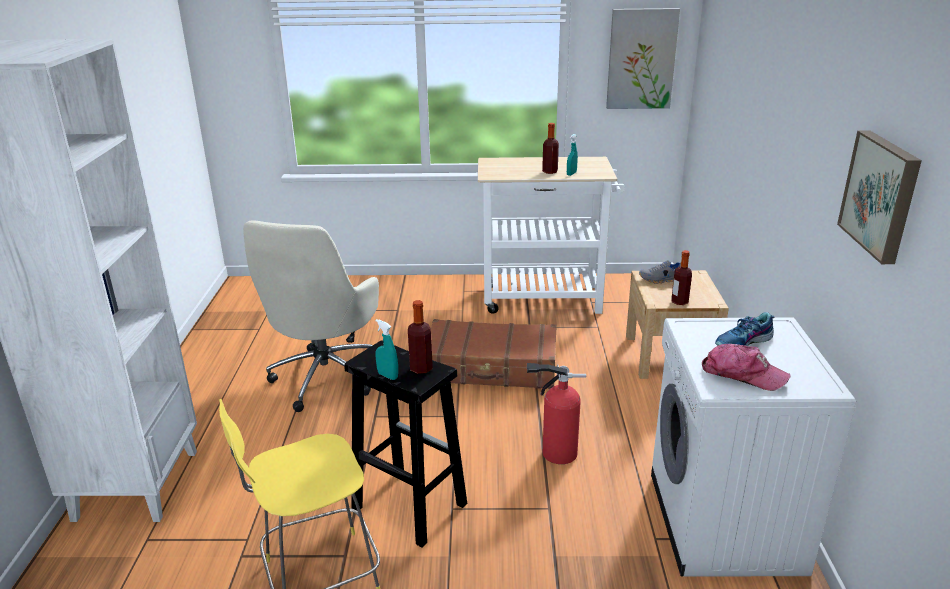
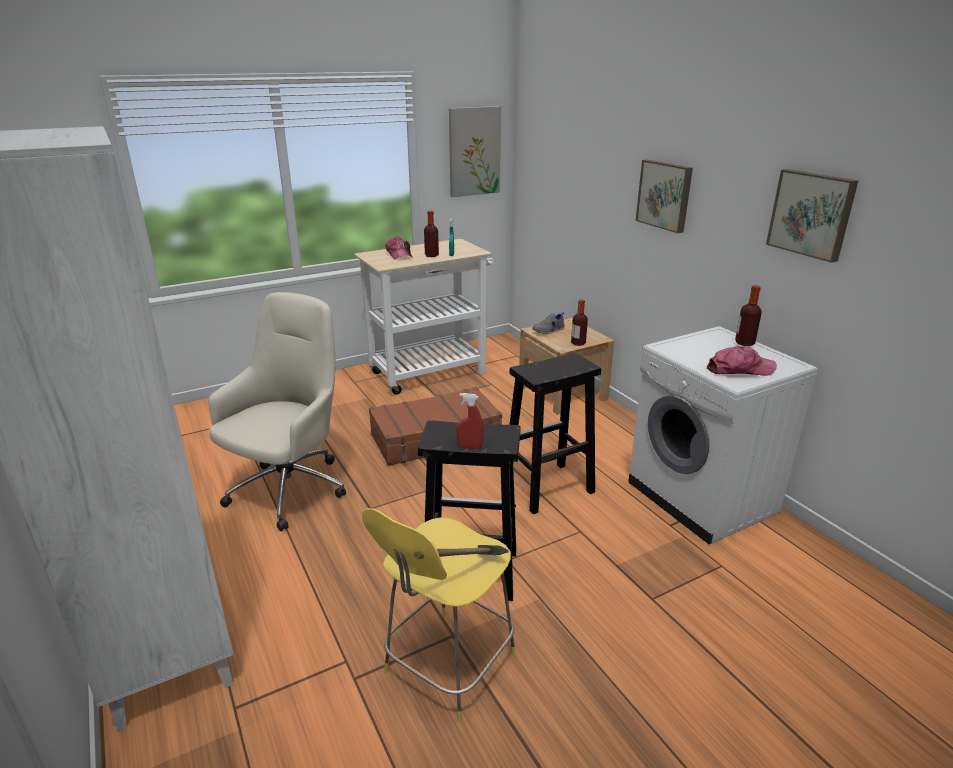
camera: 30 degrees left, 0 degrees up
beige office chair [243,221,379,412] -> beige office chair turned 135 degrees counterclockwise [208,292,346,531]
turquoise spray bottle [375,319,398,380] -> red spray bottle [456,393,484,449]
bottle [408,300,433,374] -> bottle moved to [735,285,762,346]
fire extinguisher [527,363,586,464] -> black stool [509,352,601,514]
shoe [715,312,775,346] -> none
none -> cap [385,236,413,260]
none -> hammer [414,545,508,559]
none -> picture [635,159,693,233]

